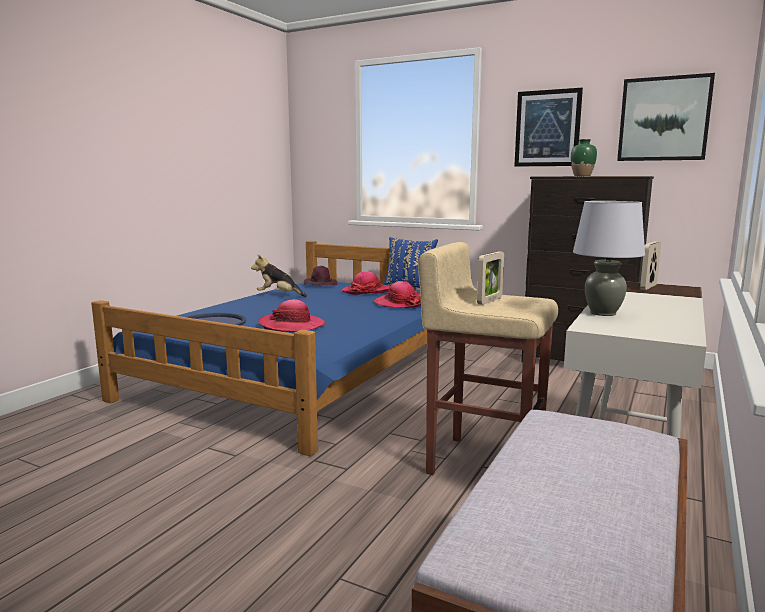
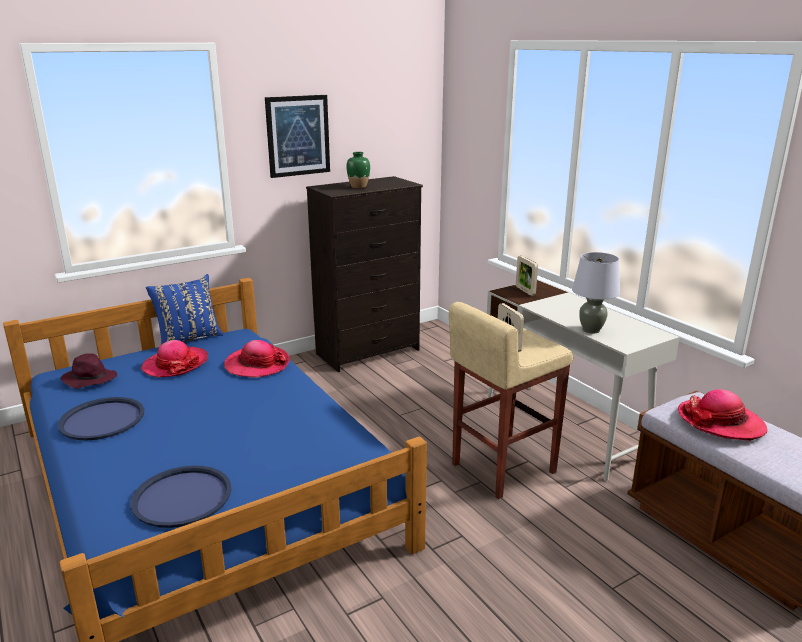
camera: 60 degrees left, 10 degrees up
plush toy [251,255,307,297] -> blue tray [57,397,144,440]
hat [258,299,326,332] -> hat moved to [678,389,767,441]
picture [617,73,715,161] -> none

